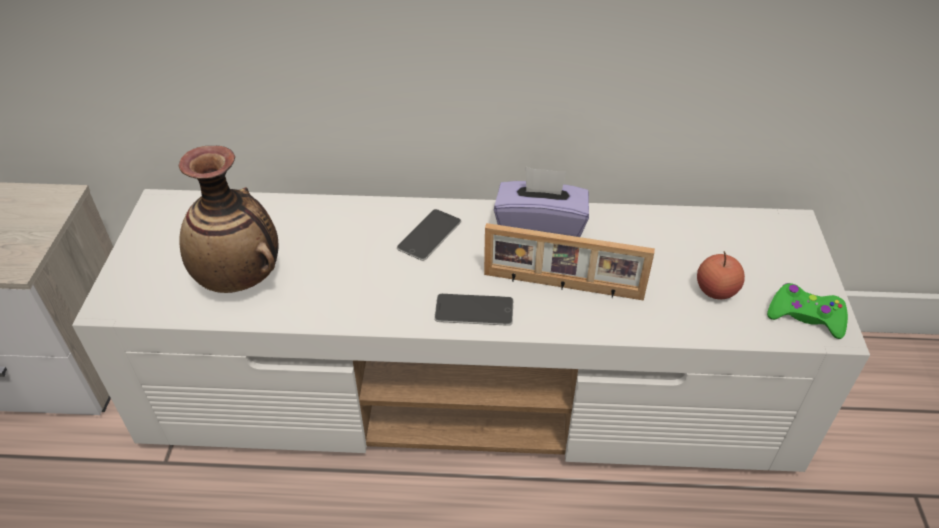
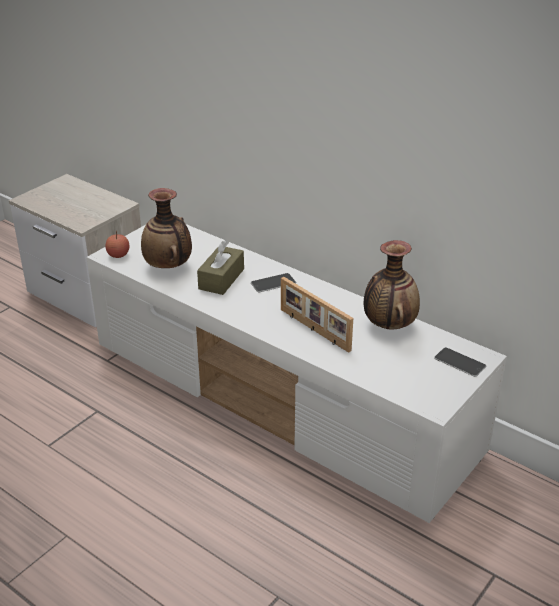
camera: 35 degrees right, 10 degrees down
phone [434,294,513,326] -> phone moved to [434,347,486,377]
purple tissue box [494,167,589,237] -> none
apple [697,251,745,300] -> apple moved to [105,231,129,258]
green game controller [767,283,848,339] -> none
none -> brown tissue box [197,240,244,295]
none -> vase [364,240,420,329]

